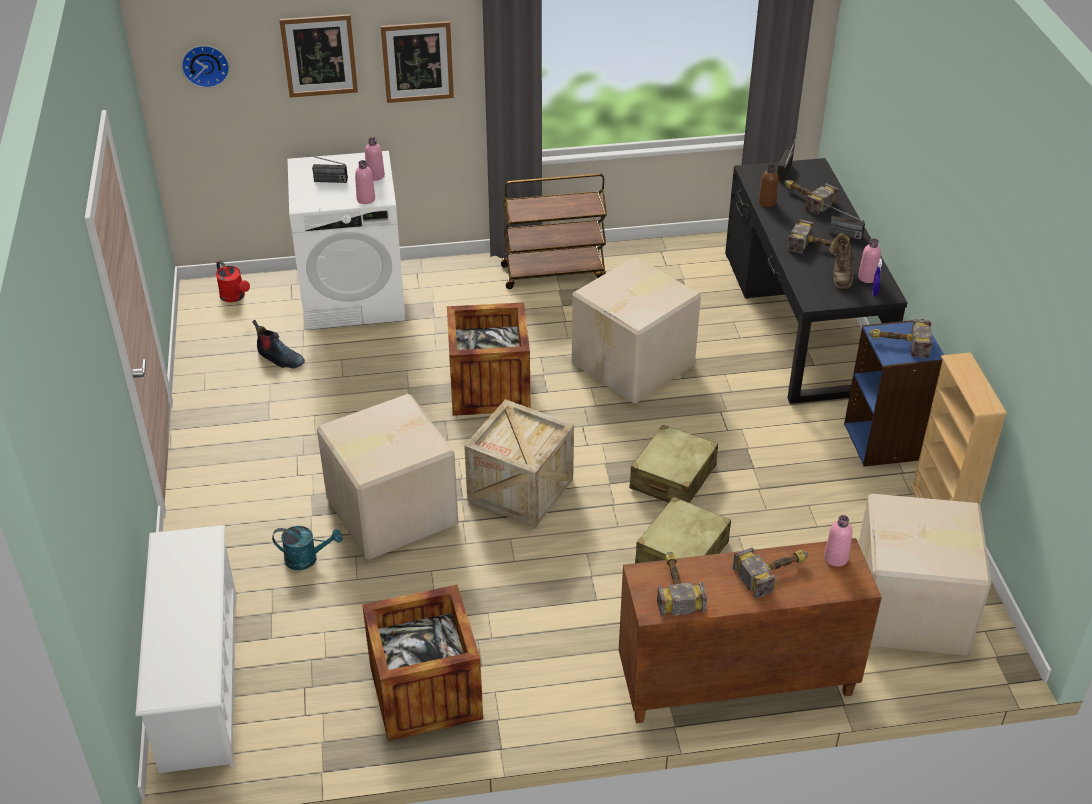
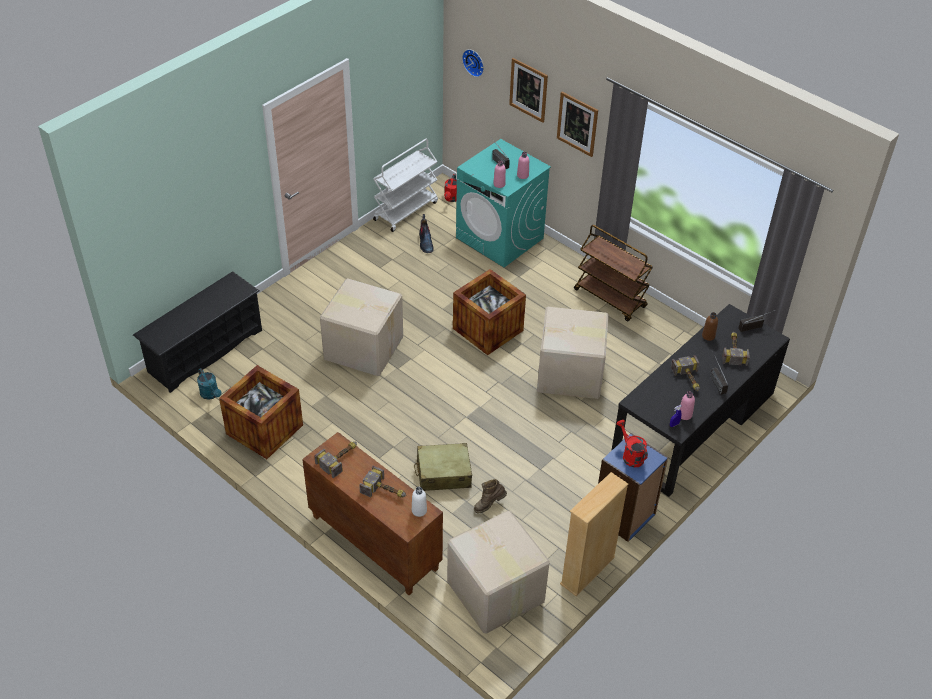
camera: 50 degrees right, 5 degrees up
white shoe rack [135,525,236,773] -> black shoe rack [133,271,262,393]
turquoise watering can [272,526,343,570] -> turquoise watering can moved to [197,368,222,400]
white washing machine [287,151,406,330] -> turquoise washing machine [456,139,551,267]
crate [464,399,574,528] -> none
beige suitcase [630,425,718,503] -> none
pink bottle [824,515,853,567] -> white bottle [412,487,427,517]
brown boot [829,233,854,289] -> brown boot moved to [474,479,507,513]
hammer [868,319,932,358] -> red watering can [617,420,648,467]
none -> white cart [373,139,438,232]

